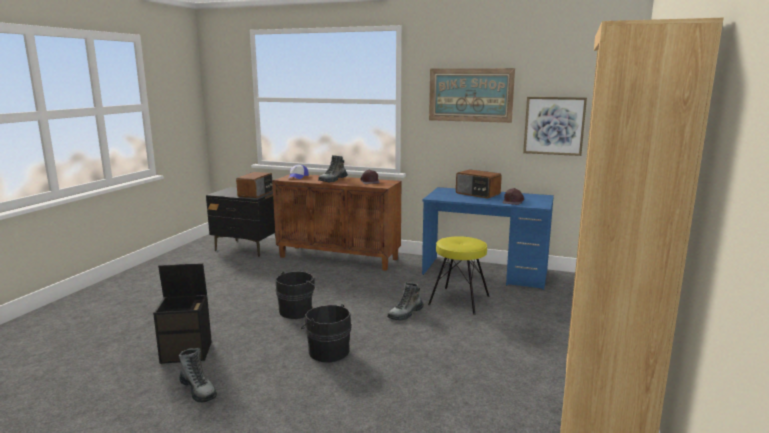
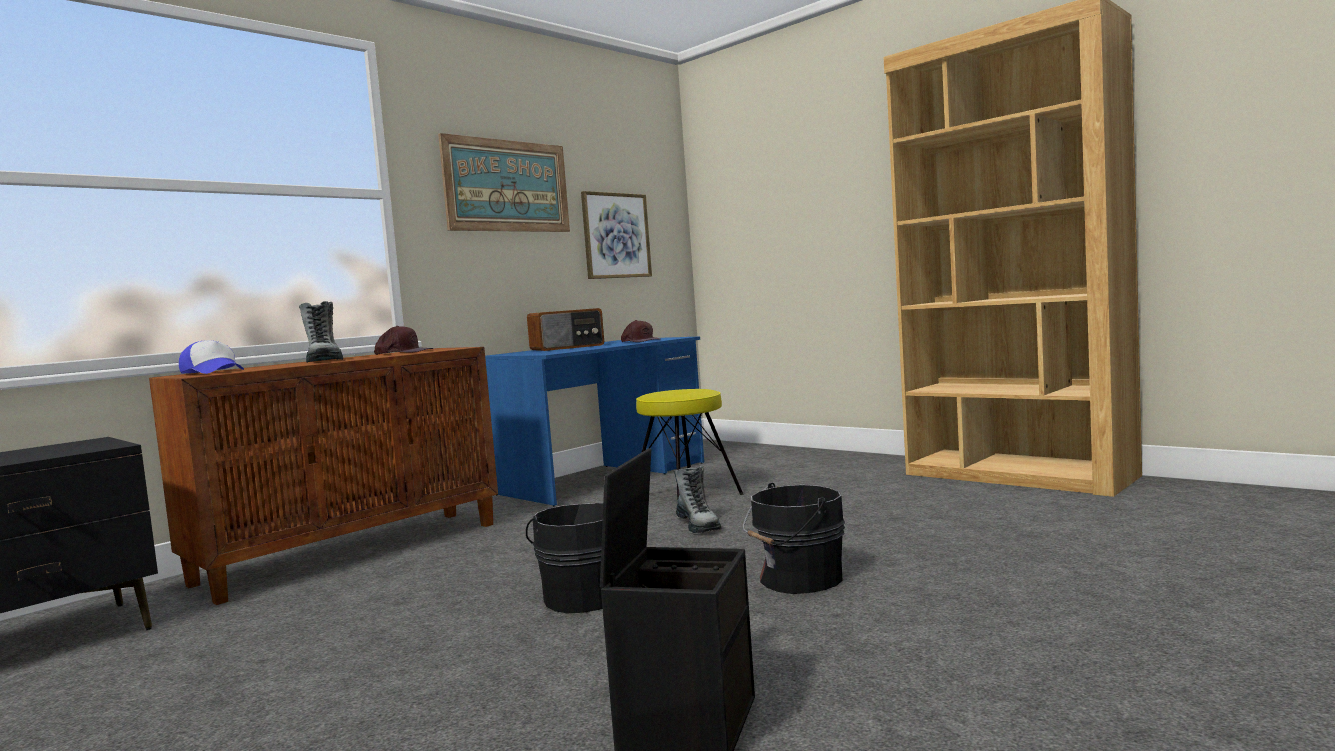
camera: 65 degrees left, 10 degrees down
boot [179,348,217,403] -> none
radio [236,172,273,198] -> none

